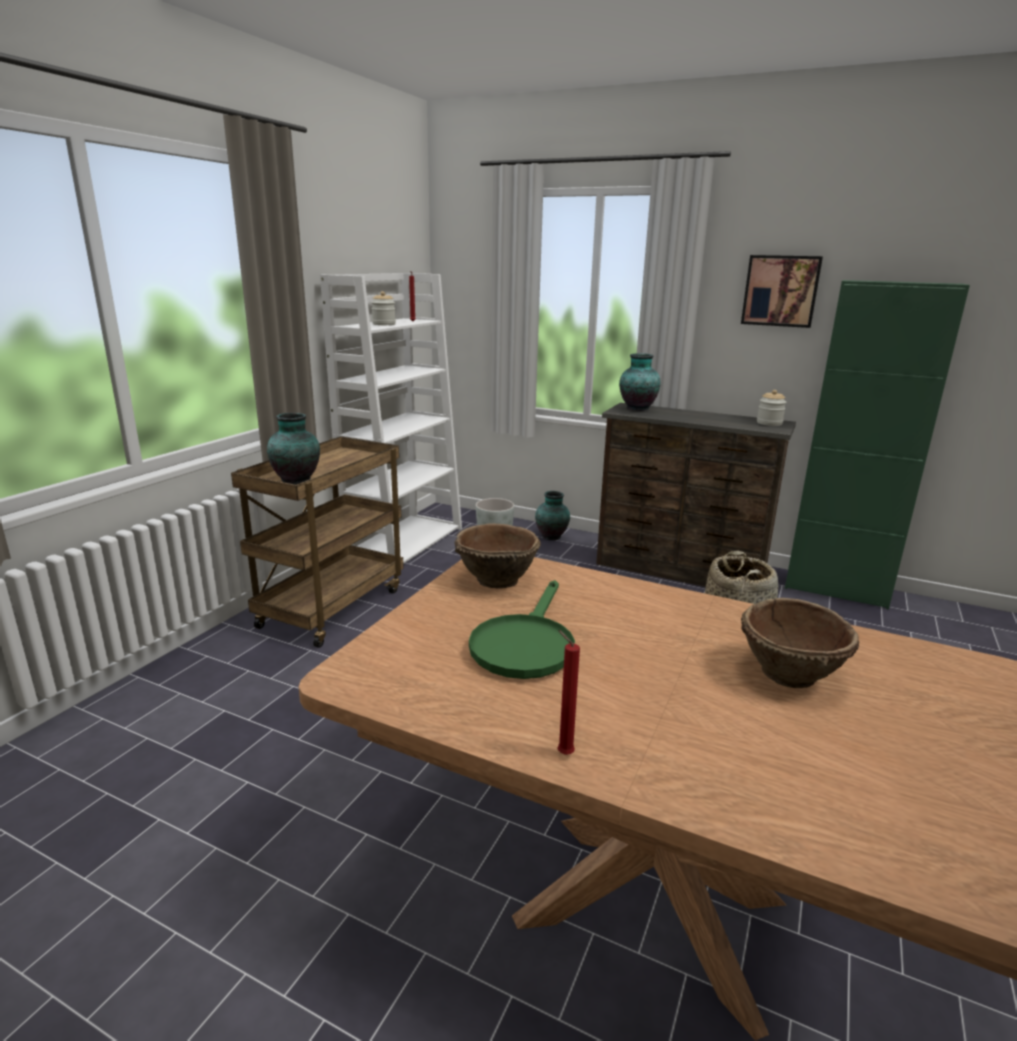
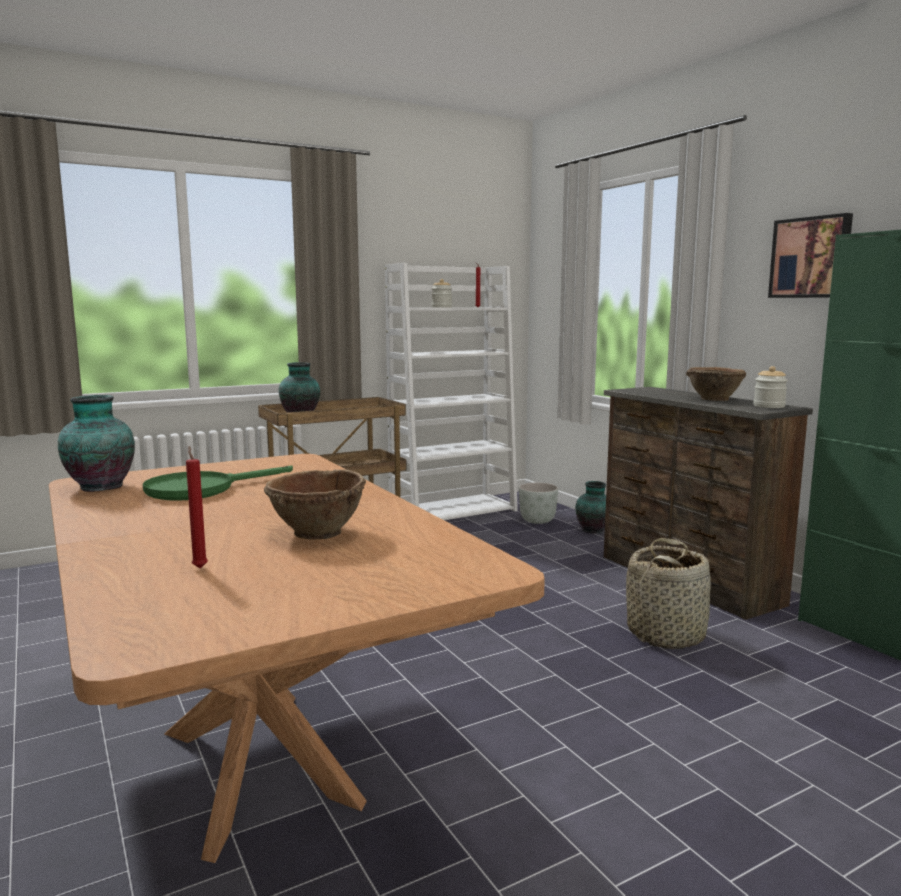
camera: 35 degrees right, 10 degrees down
brown bowl [454,523,541,589] -> brown bowl moved to [686,367,746,401]
red candle [557,630,580,755] -> red candle moved to [186,446,208,568]
vase [619,353,661,411] -> vase moved to [58,395,135,492]

